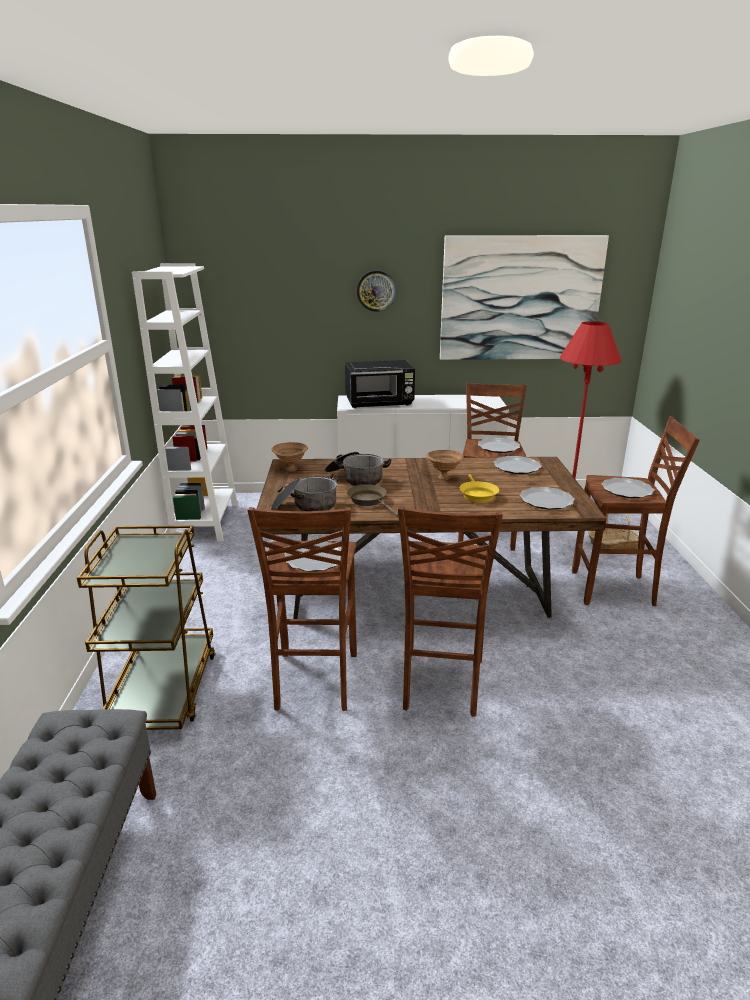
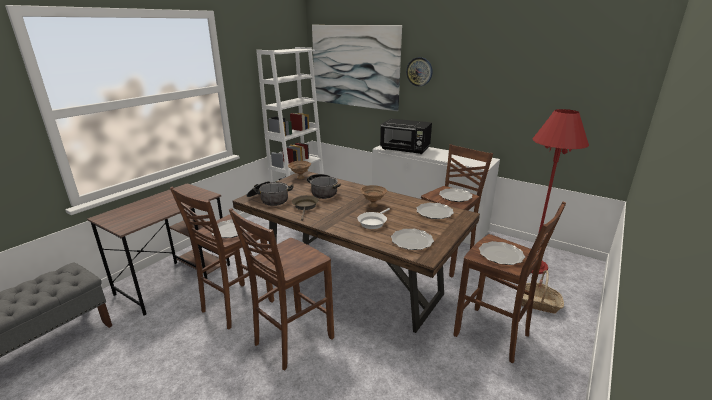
camera: 35 degrees right, 0 degrees up
brown cart [77,525,216,730] -> brown desk [87,183,230,316]
picture [440,235,609,360] -> picture moved to [312,25,402,111]
yellow frying pan [460,474,499,503] -> white frying pan [358,208,390,229]

